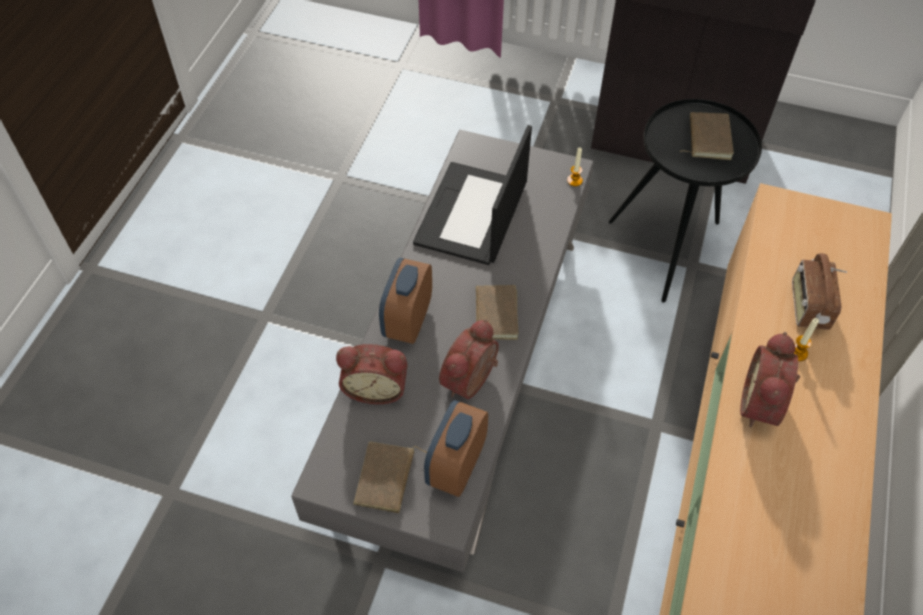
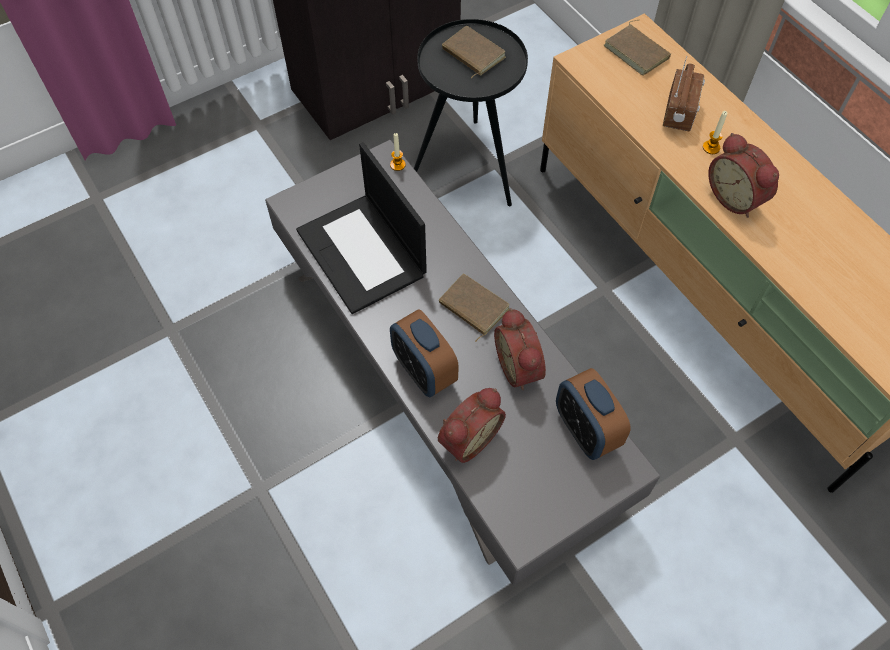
camera: 50 degrees left, 5 degrees up
brown book [353,442,427,513] -> brown book moved to [604,20,671,76]
radio [792,253,847,330] -> radio turned 120 degrees counterclockwise [663,56,705,131]

